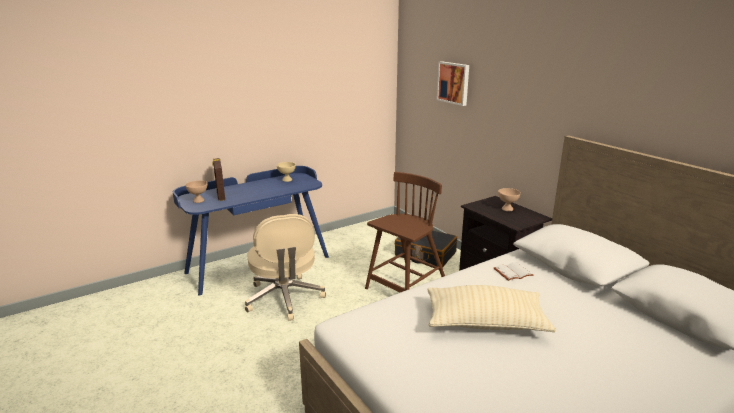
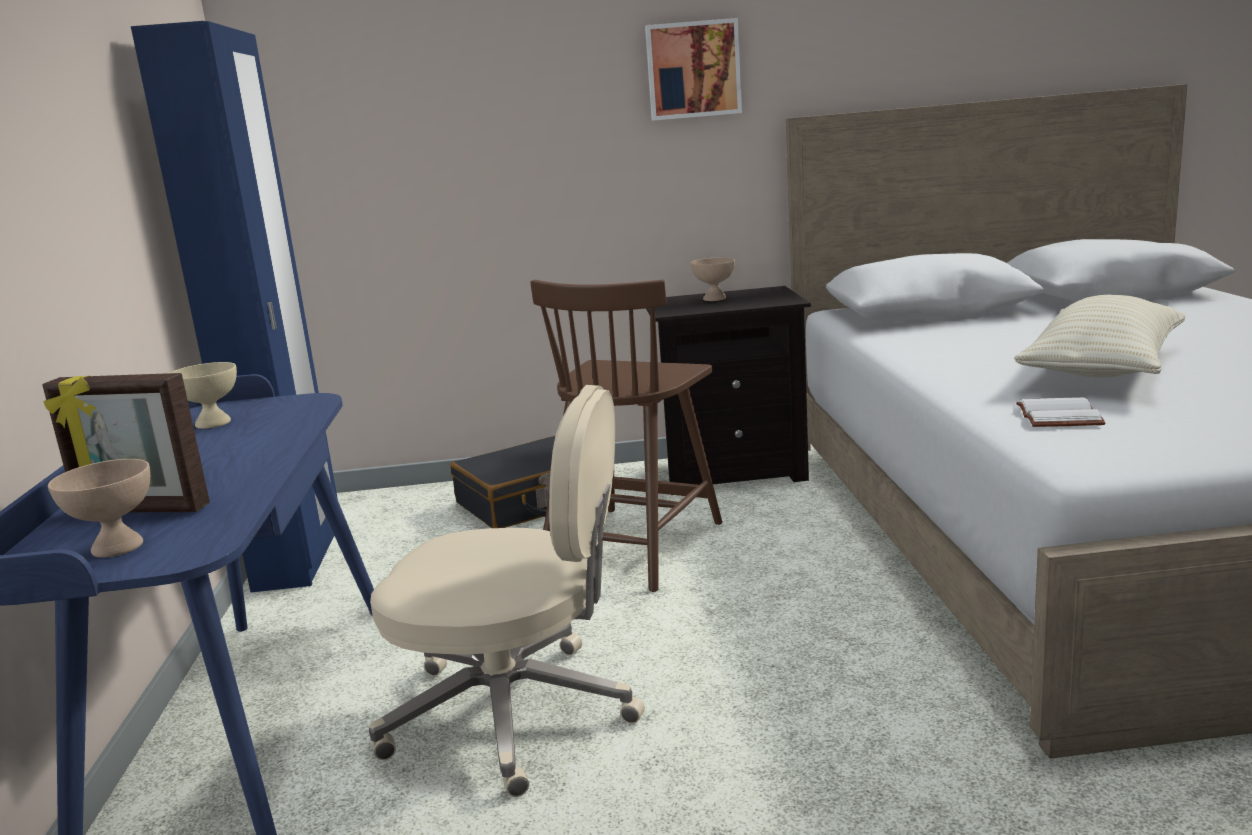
camera: 60 degrees left, 5 degrees down
brown chair [365,172,445,292] -> brown chair turned 135 degrees counterclockwise [531,280,722,592]
picture [437,61,469,106] -> picture moved to [645,18,742,121]
white book [494,262,533,281] -> white book moved to [1016,397,1105,427]
none -> blue wardrobe [131,21,338,593]

